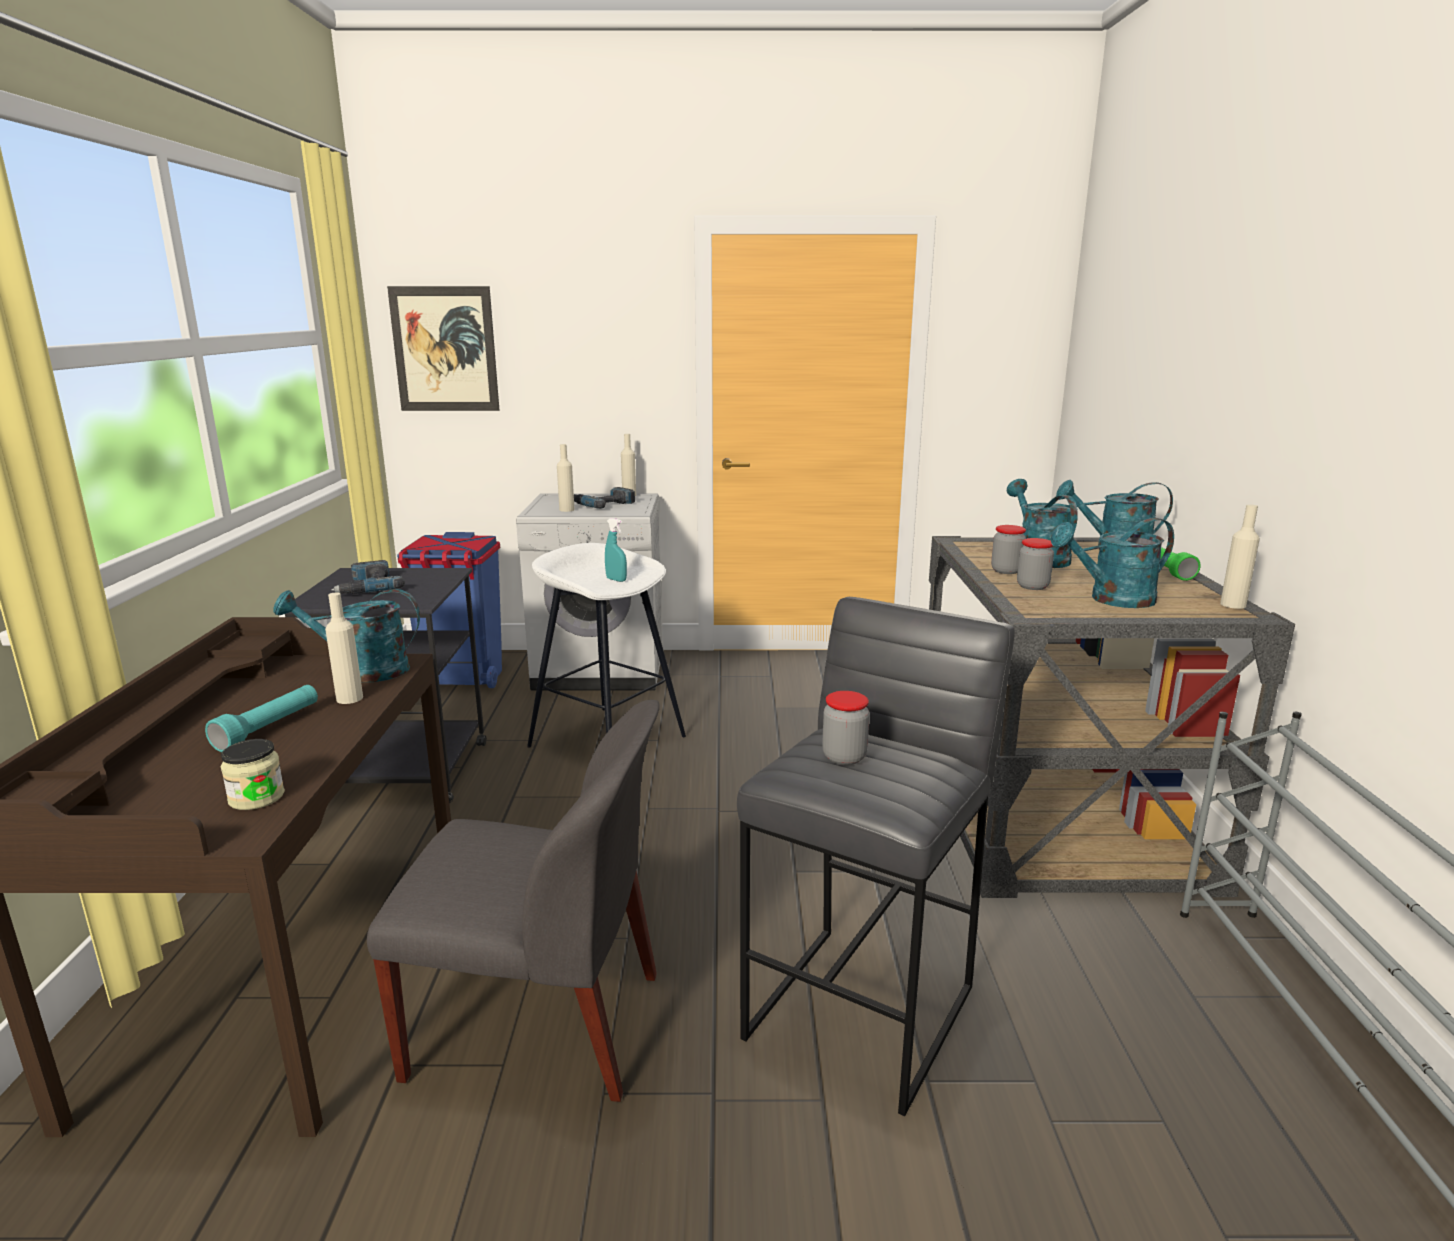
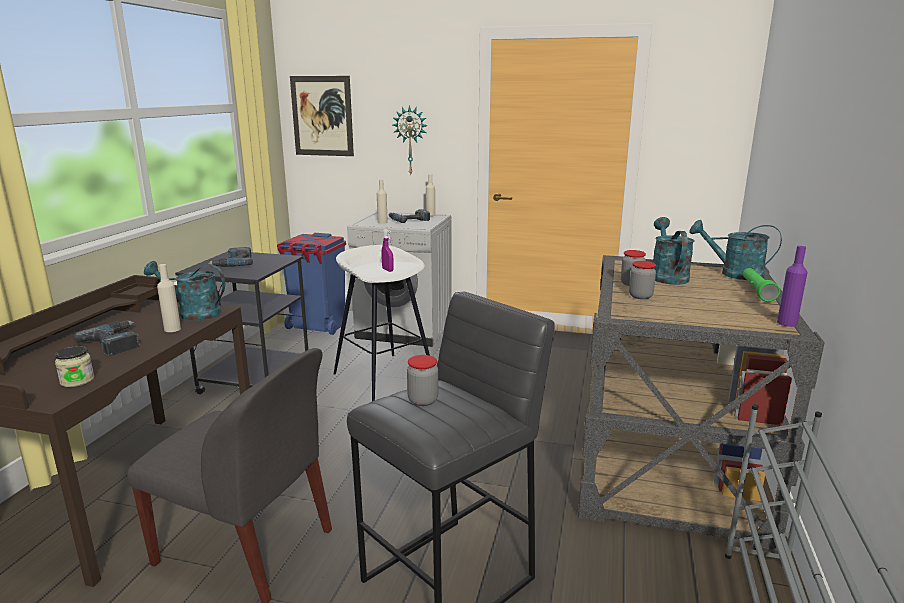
camera: 15 degrees right, 0 degrees up
turquoise flashlight [205,685,318,752] -> power drill [74,320,140,356]
turquoise spray bottle [605,518,627,582] -> purple spray bottle [381,229,394,272]
turquoise watering can [1050,518,1174,608] -> none
beige bottle [1220,504,1260,609] -> purple bottle [777,246,807,327]
none -> wall clock [393,105,428,175]

